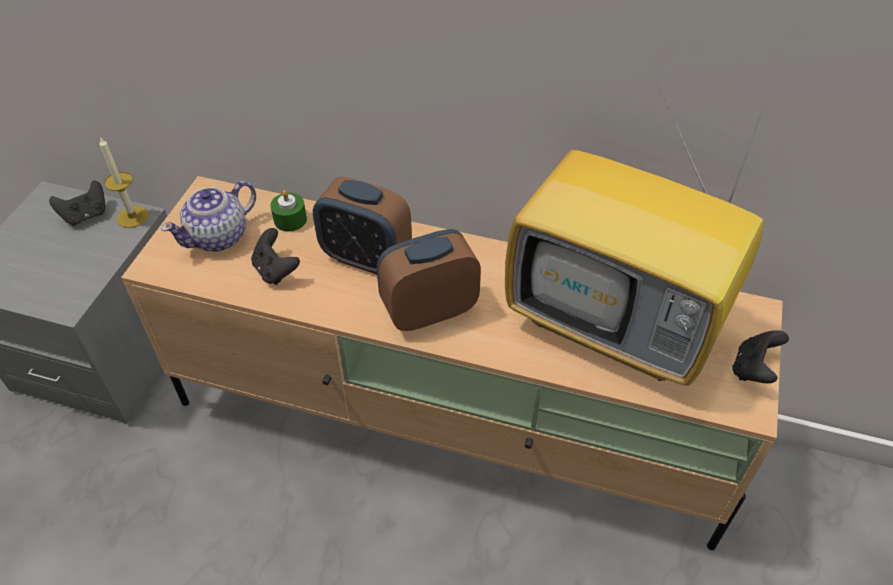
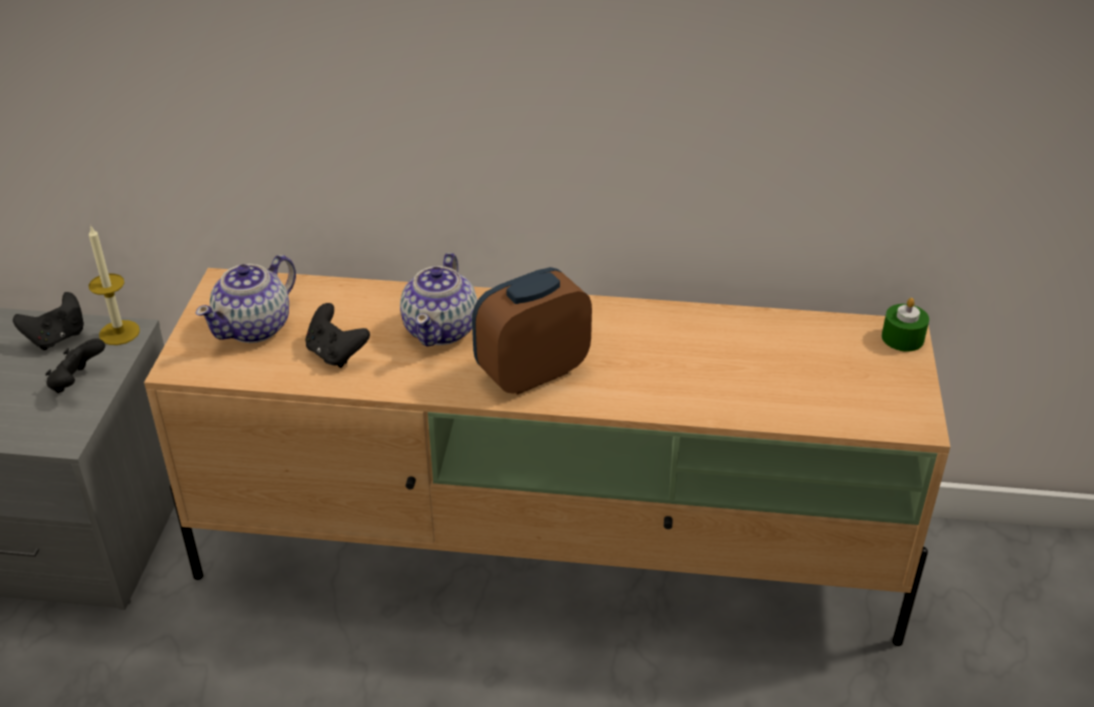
camera: 10 degrees left, 10 degrees down
green candle [270,190,307,231] -> green candle moved to [882,298,929,352]
alarm clock [313,176,412,275] -> teapot [400,253,478,347]
television [505,83,770,386] -> none
black game controller [733,330,789,383] -> black game controller moved to [45,338,105,393]

